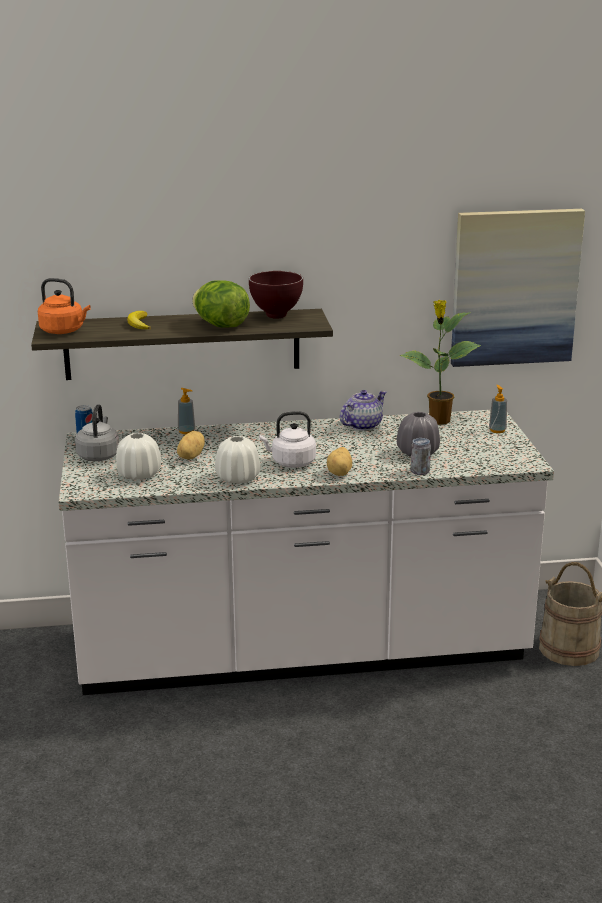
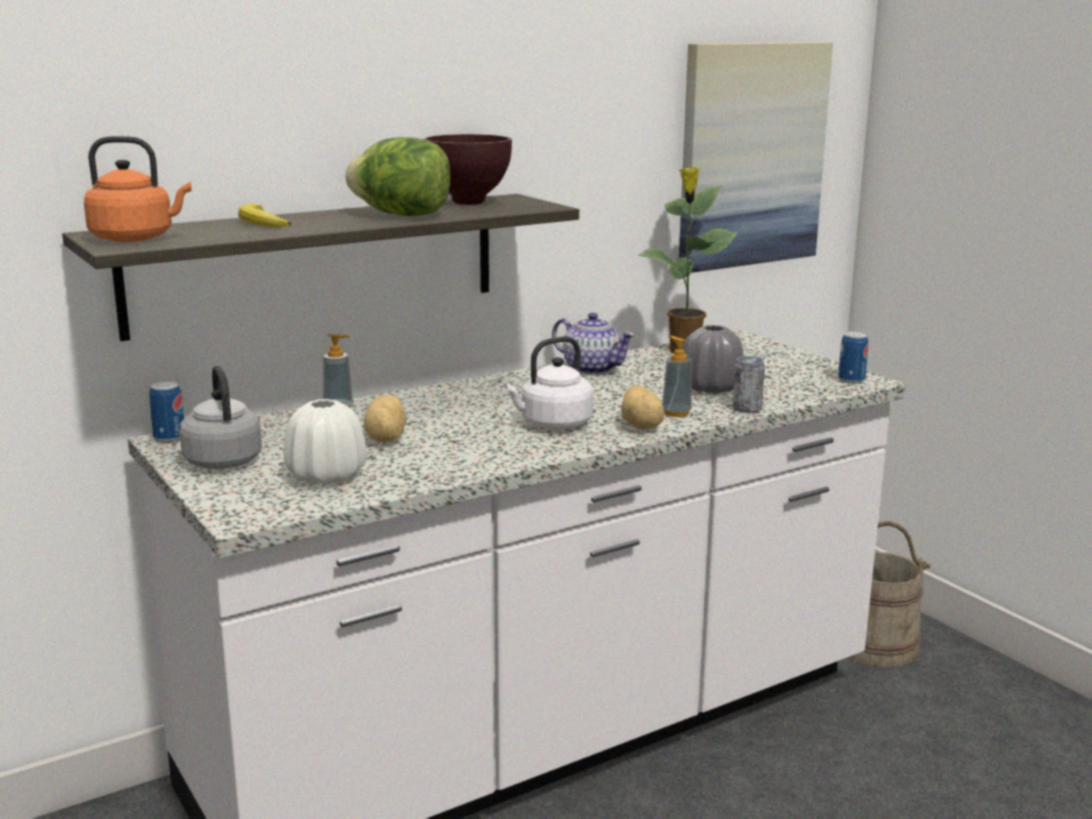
camera: 25 degrees left, 5 degrees down
white vase [215,436,260,484] -> none
teapot [340,390,386,431] -> teapot turned 105 degrees clockwise [552,313,635,375]
soap dispenser [489,385,507,433] -> soap dispenser moved to [662,336,692,417]
none -> can [838,332,868,383]

